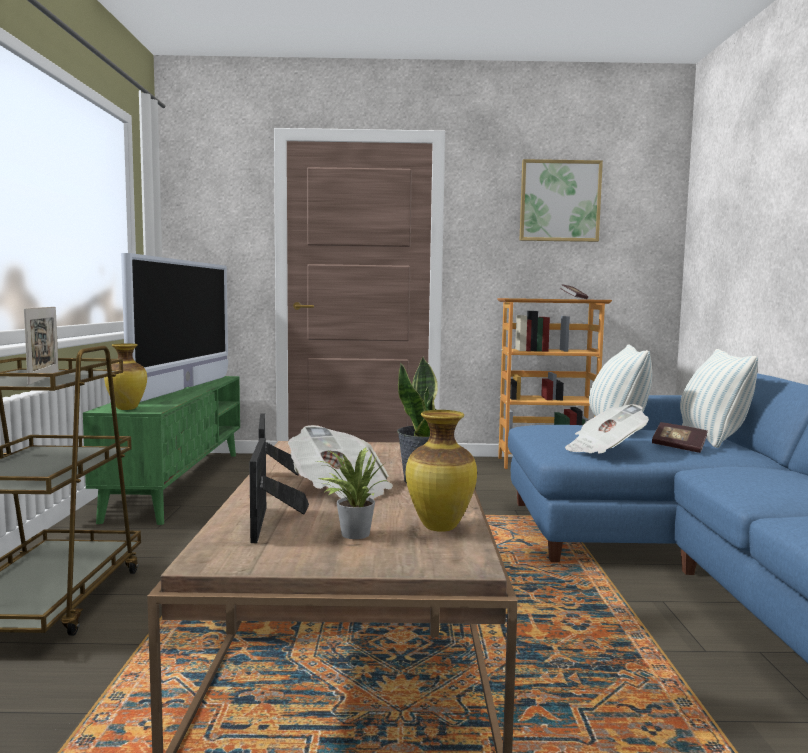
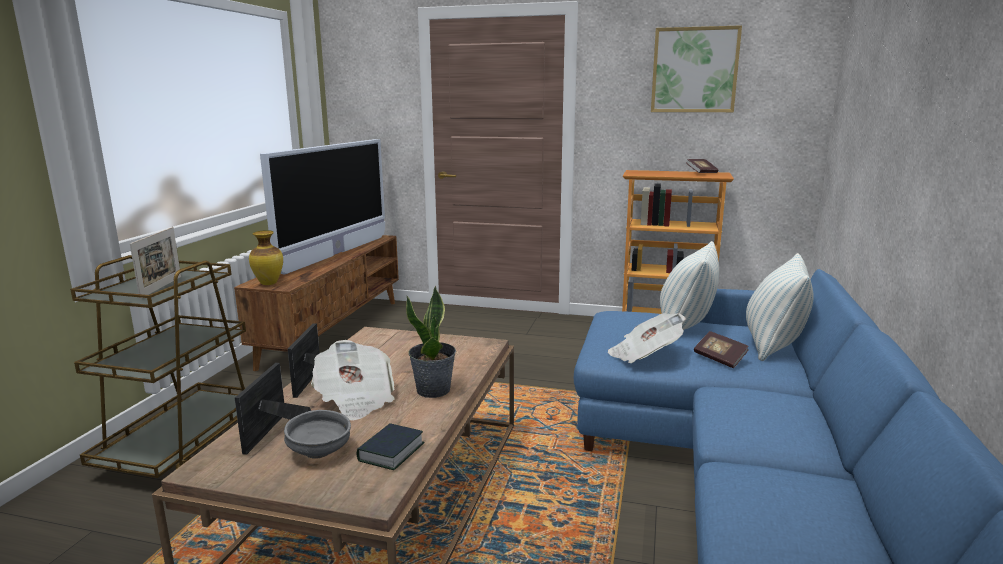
camera: 15 degrees right, 10 degrees up
green tv stand [83,376,240,525] -> brown tv stand [234,235,399,371]
potted plant [318,448,389,539] -> grey bowl [284,410,351,458]
vase [406,410,477,532] -> book [357,423,425,470]

